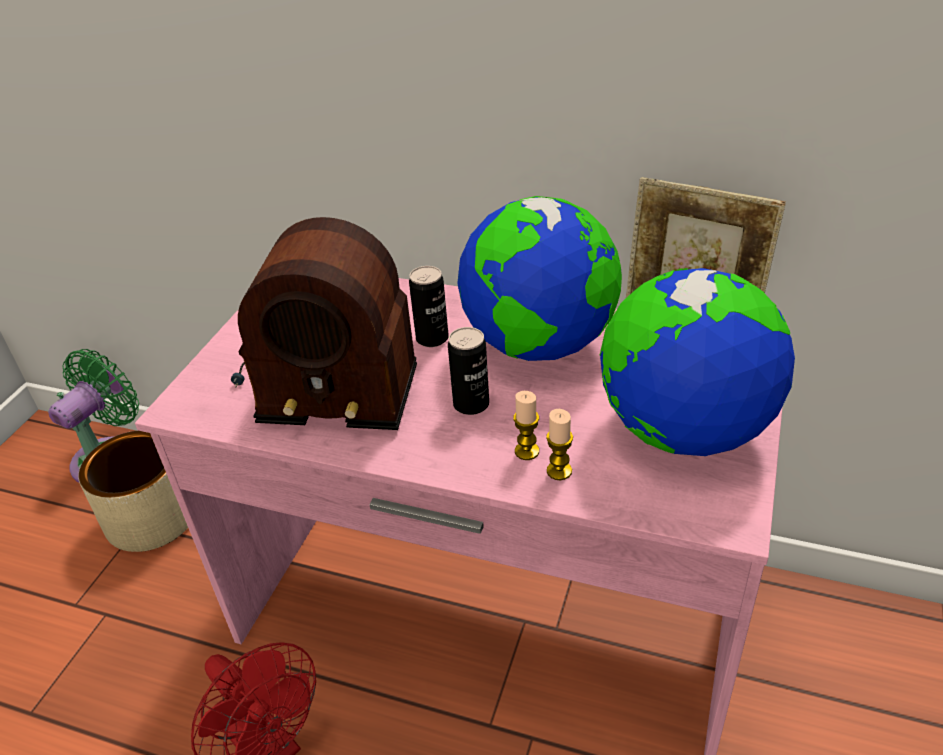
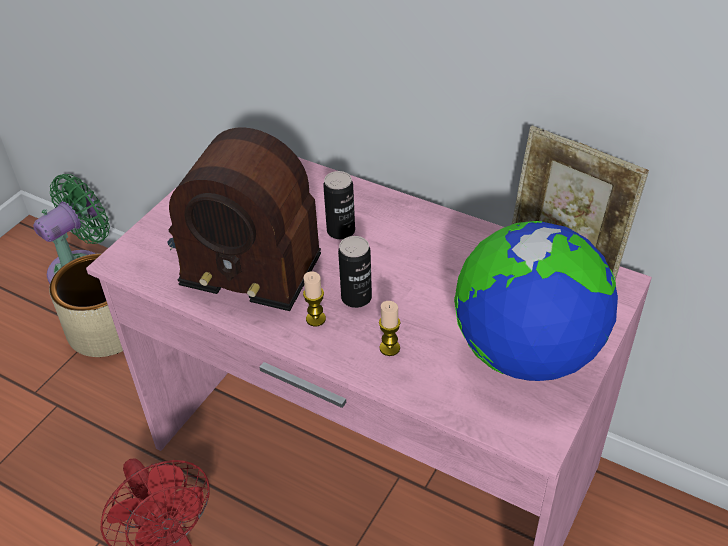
camera: 10 degrees right, 5 degrees up
globe [457,196,622,361] -> none
candle [546,409,573,480] -> candle moved to [303,271,326,326]

